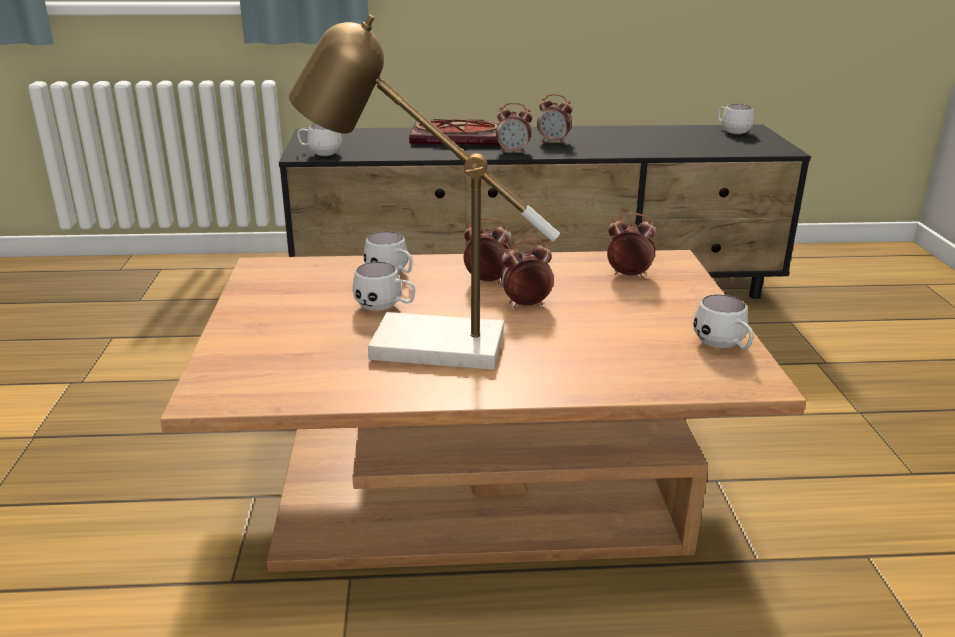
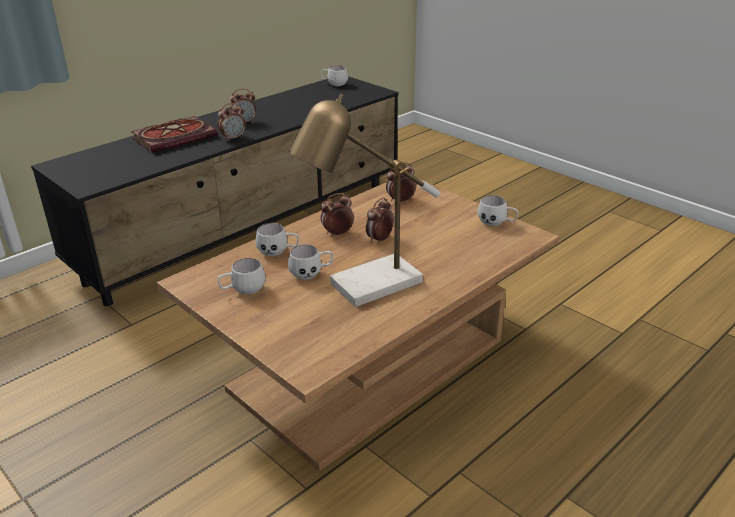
camera: 40 degrees left, 5 degrees up
white mug [297,124,342,156] -> white mug moved to [217,258,266,294]

